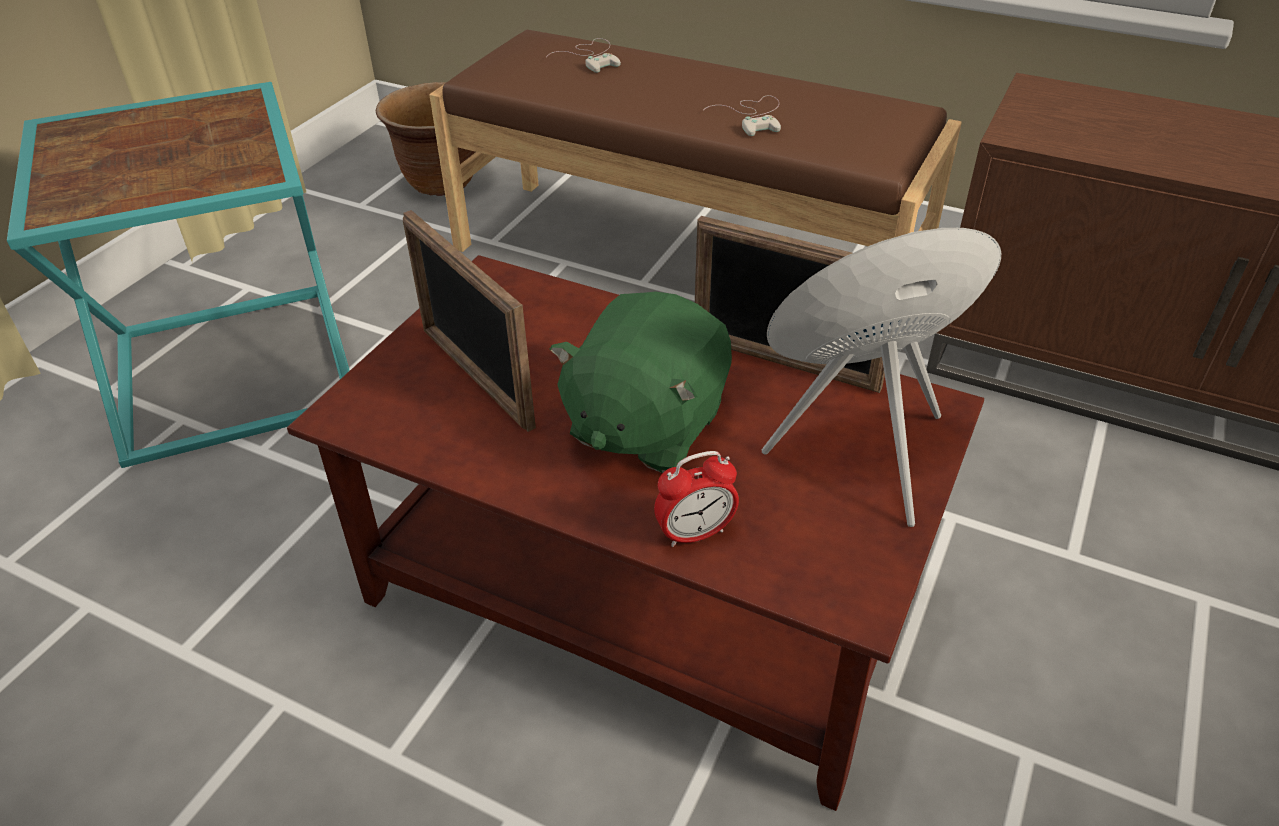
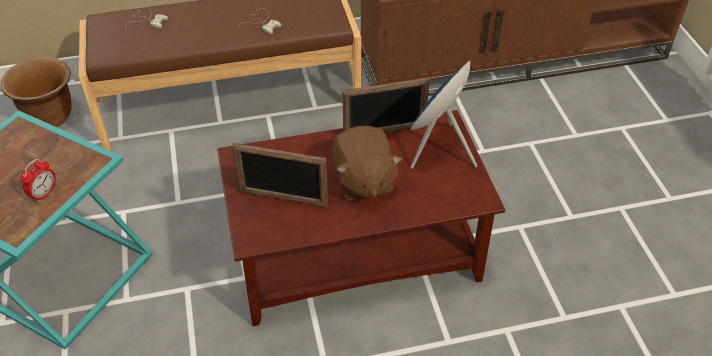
camera: 40 degrees left, 5 degrees up
green plush toy [550,291,732,473] -> brown plush toy [332,126,402,200]
alarm clock [654,451,739,547] -> alarm clock moved to [20,159,56,203]

